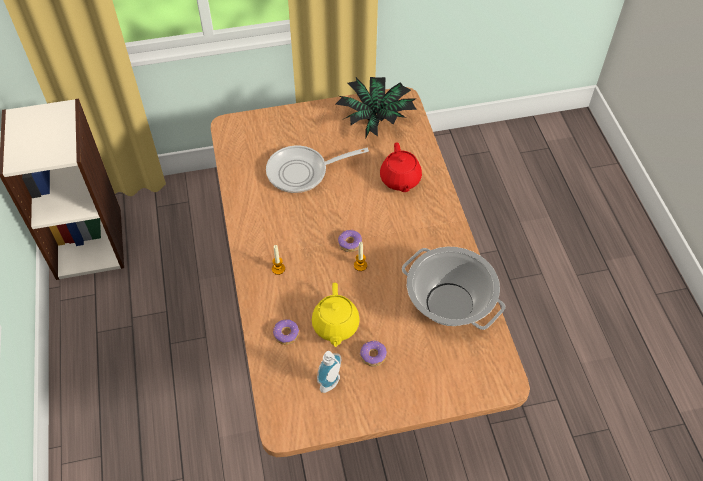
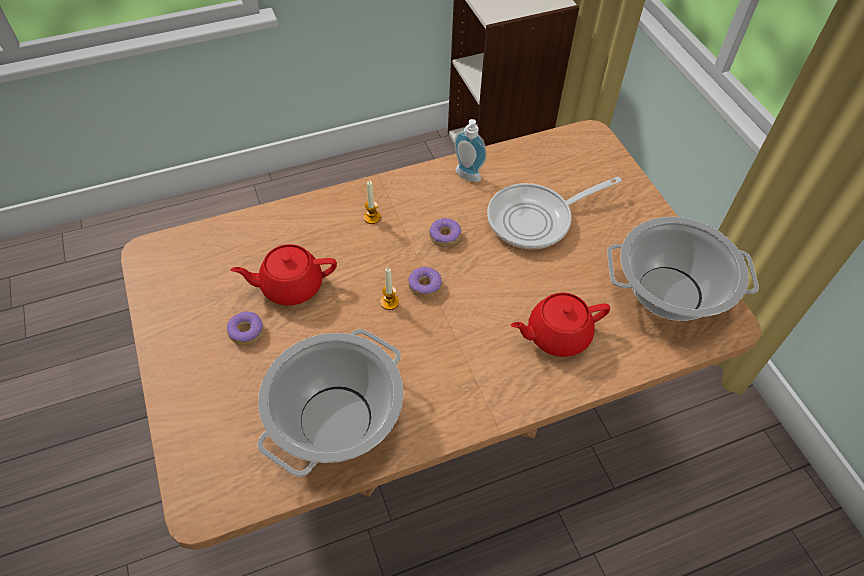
camera: 80 degrees right, 0 degrees up
frying pan [266,145,369,193] -> frying pan turned 90 degrees counterclockwise [487,177,622,249]
donut [273,319,299,345] -> donut moved to [429,217,461,247]
yellow teapot [312,283,360,347] -> red teapot [231,244,337,305]
soap dispenser [317,351,341,393] -> soap dispenser moved to [454,119,487,182]
potted plant [335,77,417,140] -> cooking pot [607,217,759,321]

